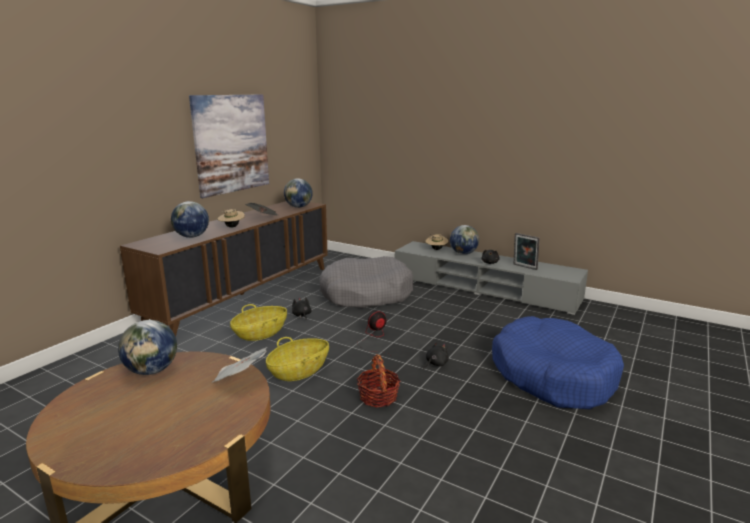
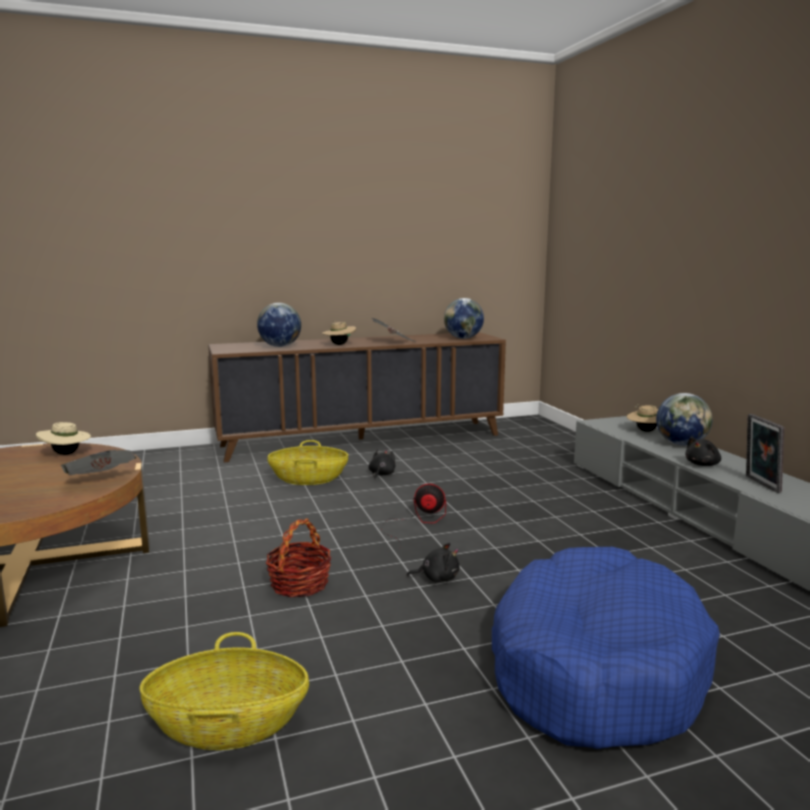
camera: 40 degrees right, 5 degrees down
globe [118,320,177,375] -> beige hat [36,422,91,455]
picture [189,95,269,198] -> none
basket [266,337,329,381] -> basket moved to [139,632,309,750]
grey dog bed [319,256,413,308] -> none

